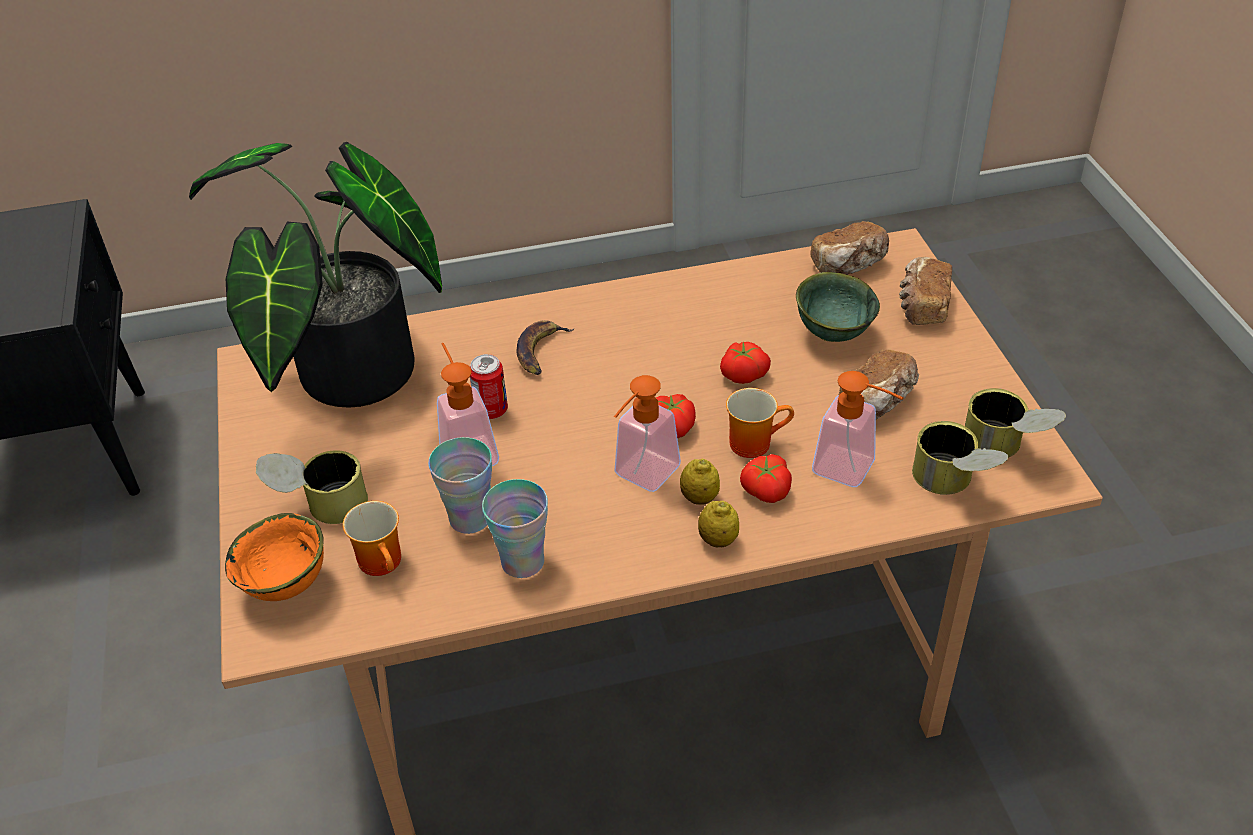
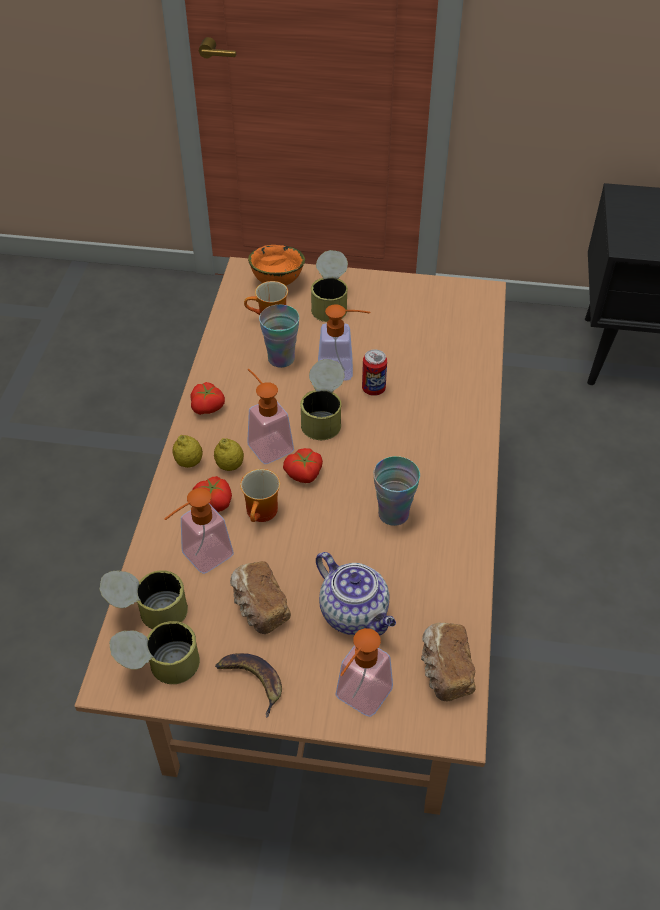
camera: 110 degrees right, 5 degrees up
potted plant [189,142,442,408] -> none
cup [482,479,548,578] -> cup moved to [373,456,420,526]
banana [516,320,574,375] -> banana moved to [215,653,282,718]
tomato [720,342,771,384] -> tomato moved to [190,382,225,415]
green bowl [796,272,880,342] -> teapot [316,552,396,636]
bread [899,257,952,325] -> soap dispenser [335,628,393,717]
none -> can [300,359,345,440]

